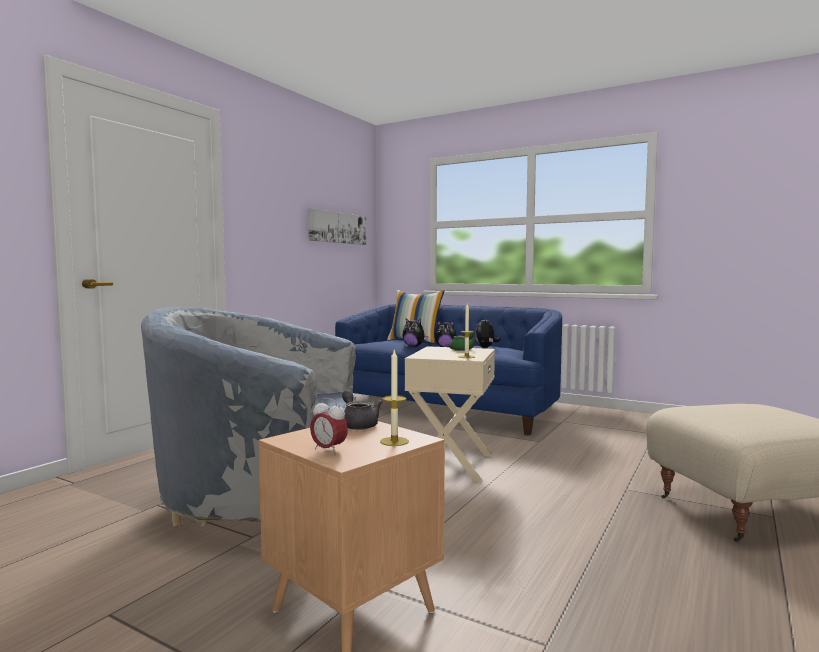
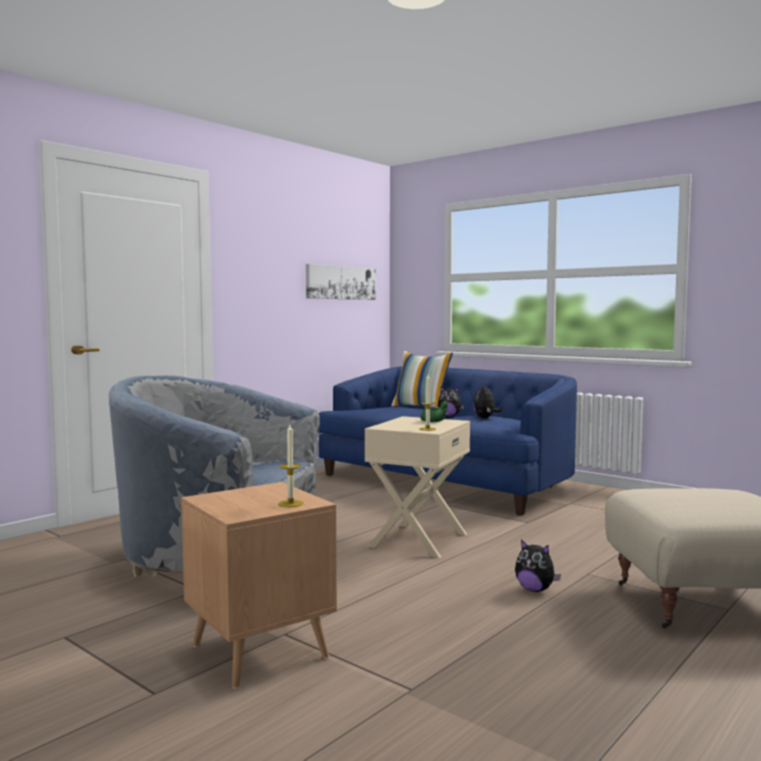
camera: 10 degrees right, 0 degrees up
alarm clock [310,398,348,454] -> none
grey teapot [342,390,382,430] -> none
plush toy [402,318,428,347] -> plush toy moved to [515,539,561,592]

